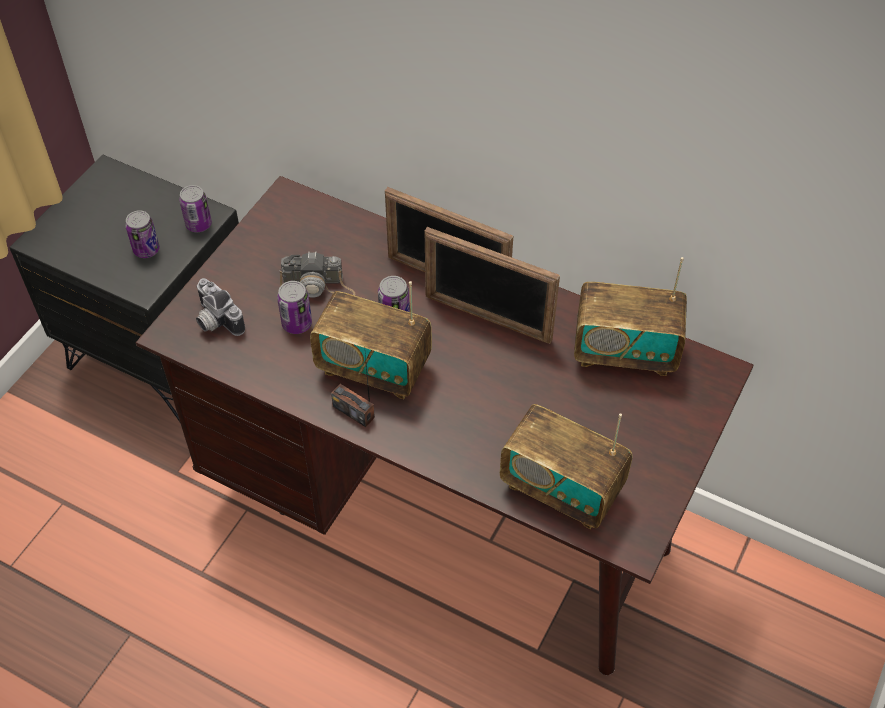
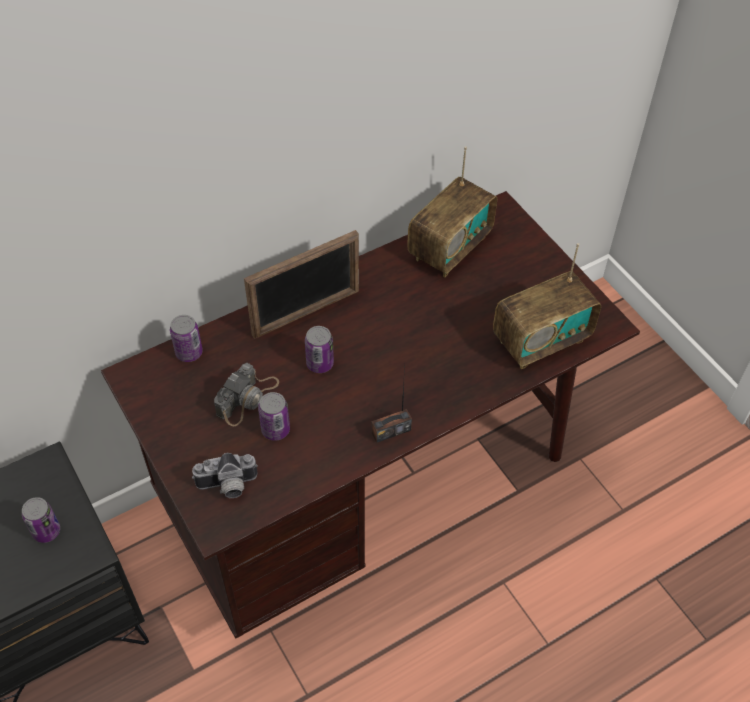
camera: 60 degrees left, 0 degrees up
can [179,185,212,232] -> can moved to [170,315,203,362]
radio [310,281,432,399] -> none
picture frame [425,227,560,344] -> none

